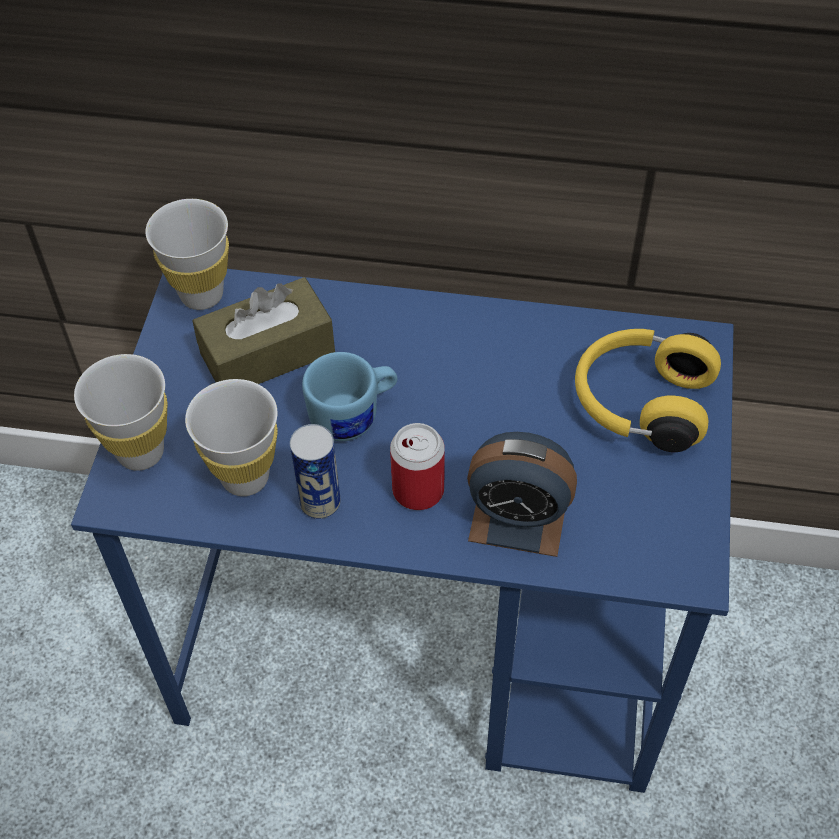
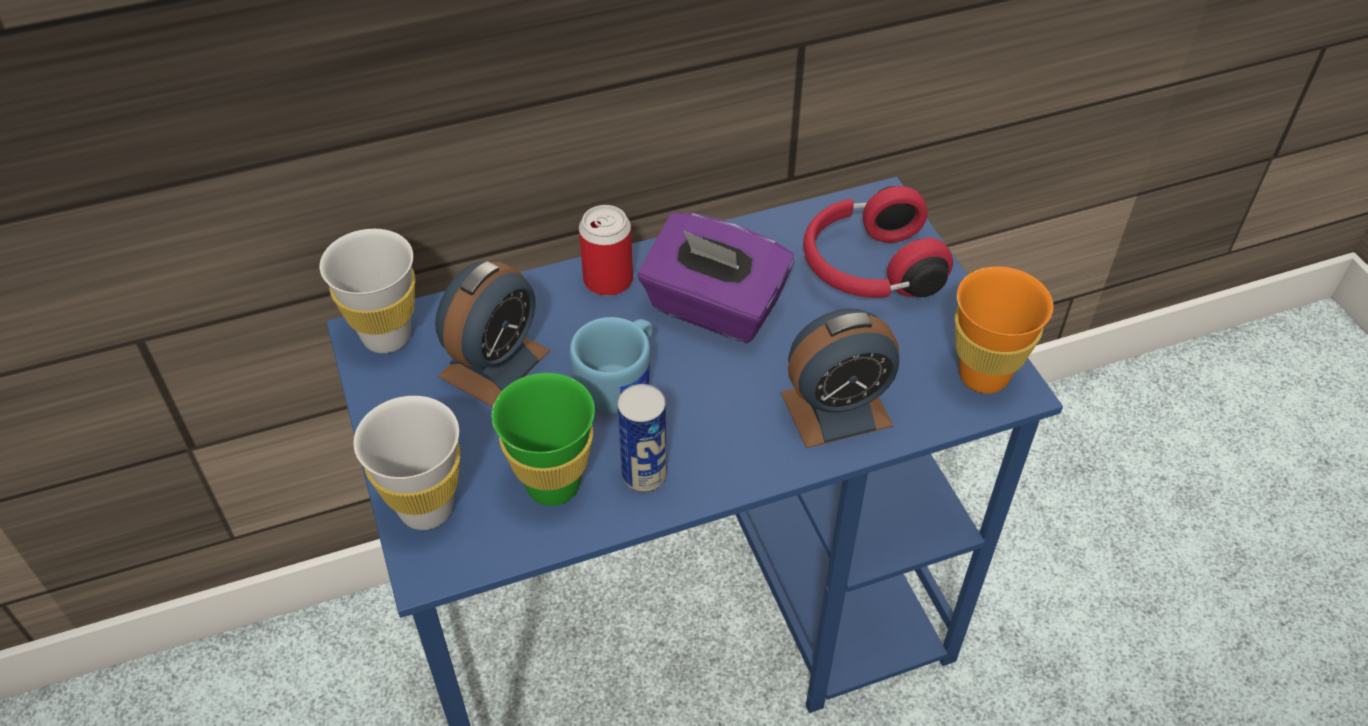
camera: 30 degrees left, 5 degrees down
white cup [185,379,278,496] -> green cup [492,373,595,506]
brown tissue box [193,277,335,384] -> alarm clock [435,261,550,407]
can [390,423,445,510] -> can moved to [579,205,633,296]
yellow headphones [575,329,721,452] -> red headphones [803,186,953,298]
none -> purple tissue box [638,212,795,343]
none -> orange cup [955,267,1053,394]

